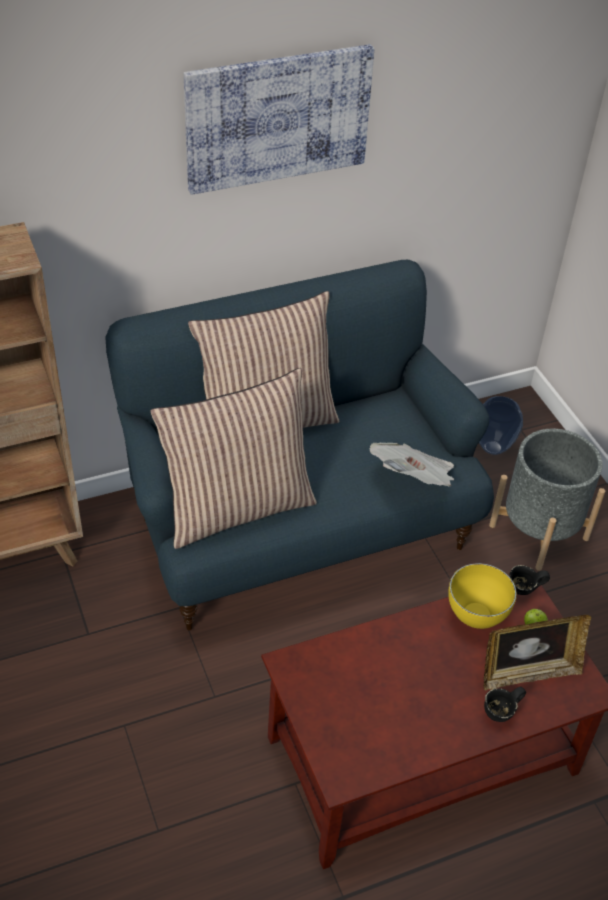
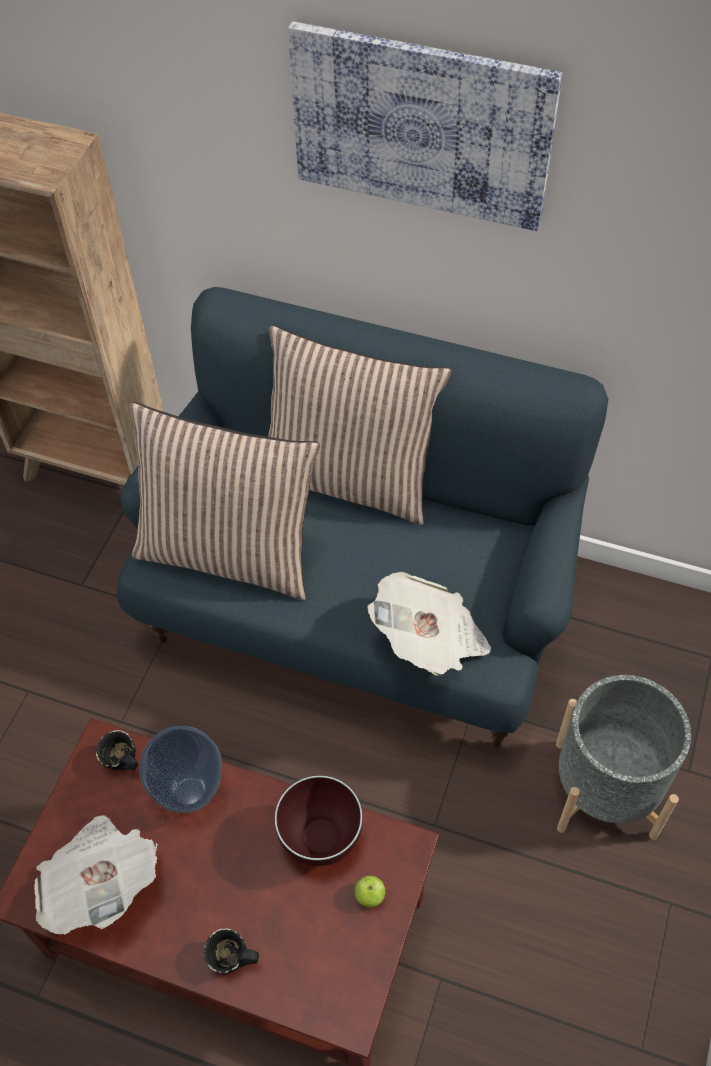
camera: 45 degrees right, 10 degrees up
yellow bowl [448,563,517,629] -> brown bowl [274,775,363,866]
vase [479,396,523,455] -> vase moved to [140,726,222,813]
picture frame [484,615,591,691] -> none
black mug [509,565,550,595] -> black mug moved to [96,730,138,771]
none -> newspaper [34,815,157,934]

